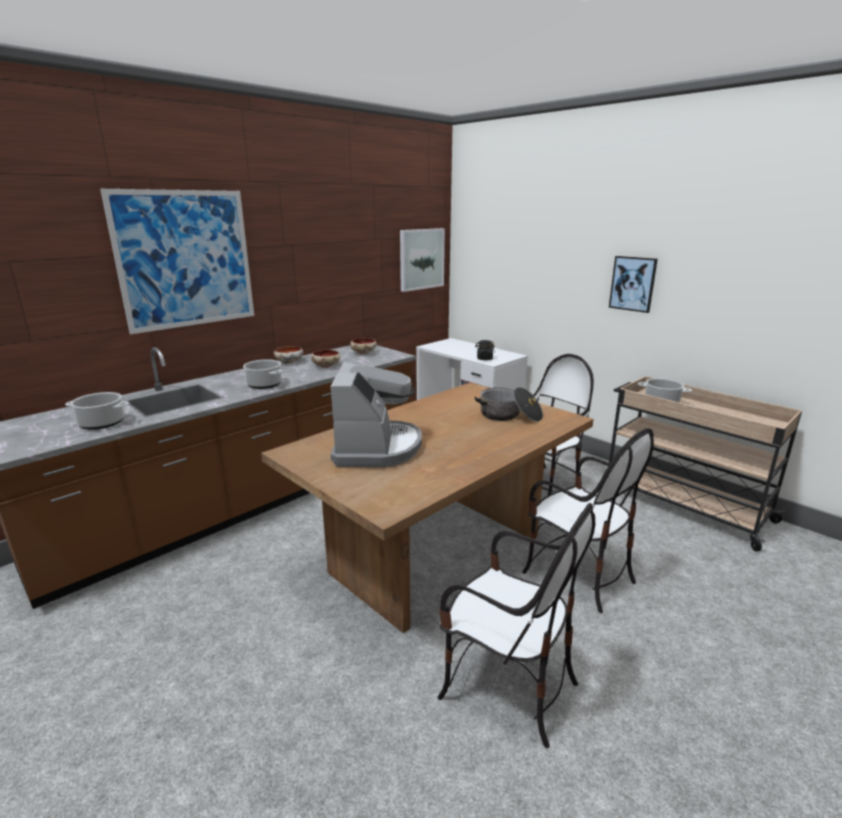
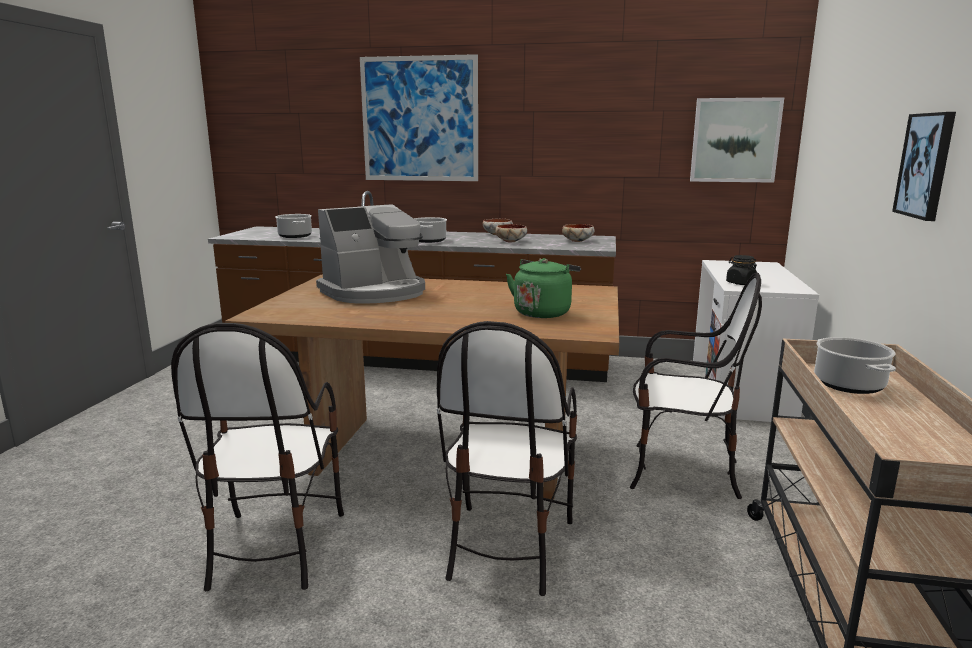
camera: 55 degrees right, 5 degrees down
cooking pot [475,387,543,422] -> green kettle [506,258,580,318]

